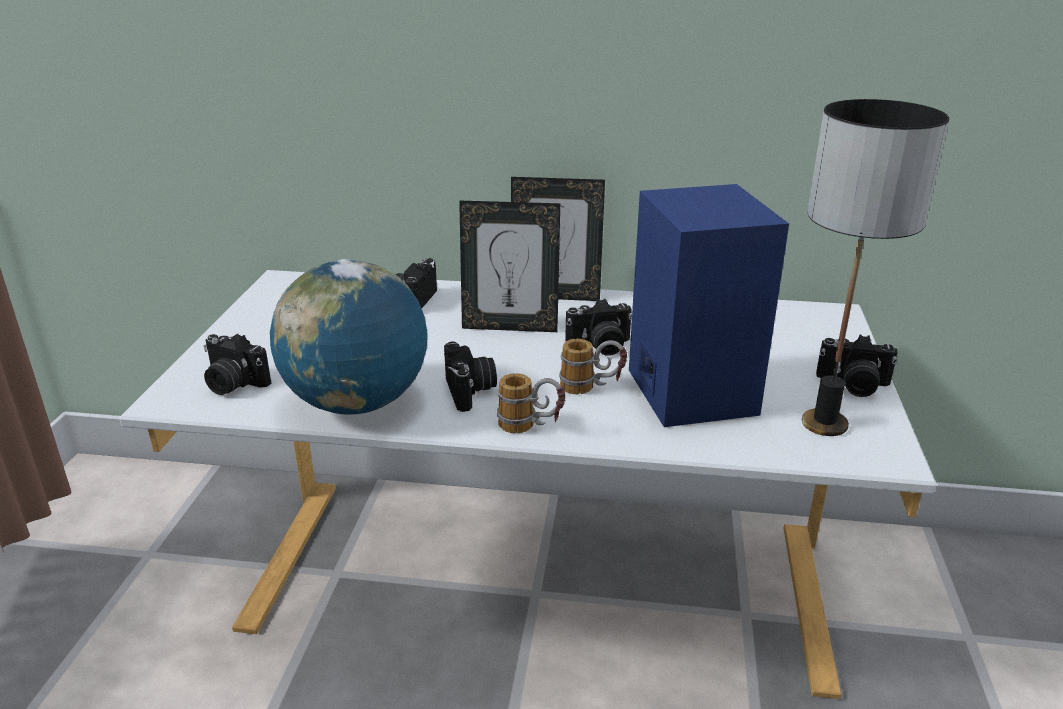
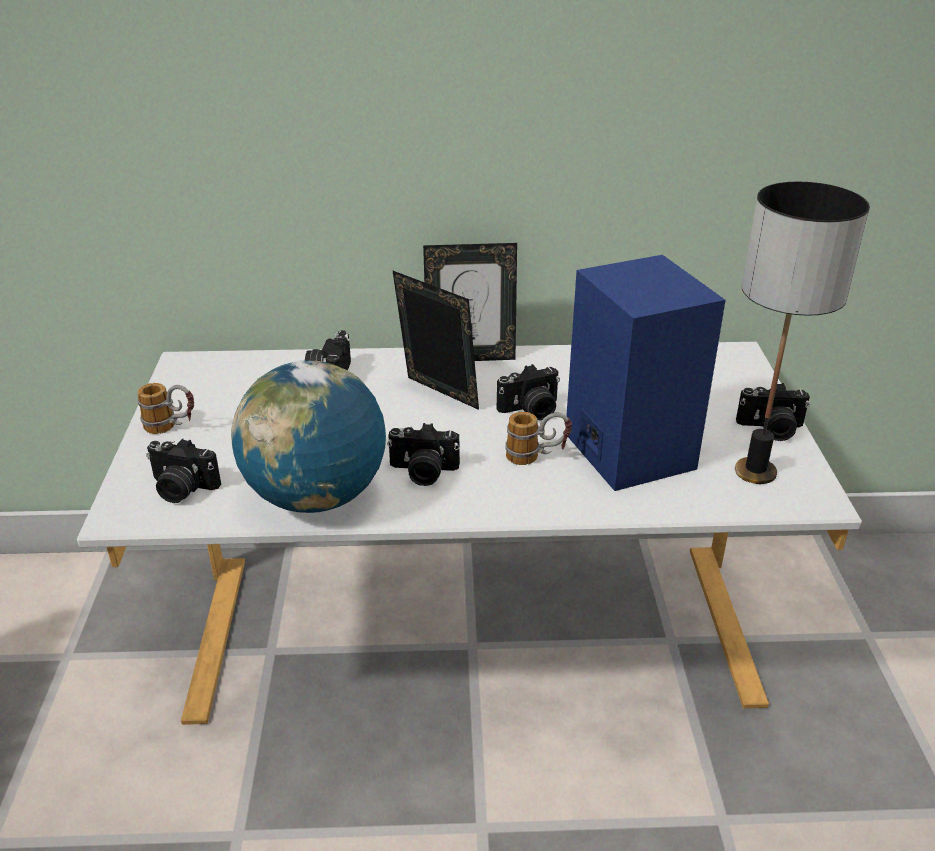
camera: 10 degrees left, 5 degrees up
camera [444,342,497,412] -> camera turned 120 degrees clockwise [387,423,460,486]
picture frame [459,200,560,332] -> picture frame turned 135 degrees counterclockwise [392,270,479,410]
mug [497,373,565,433] -> mug moved to [138,383,194,434]

